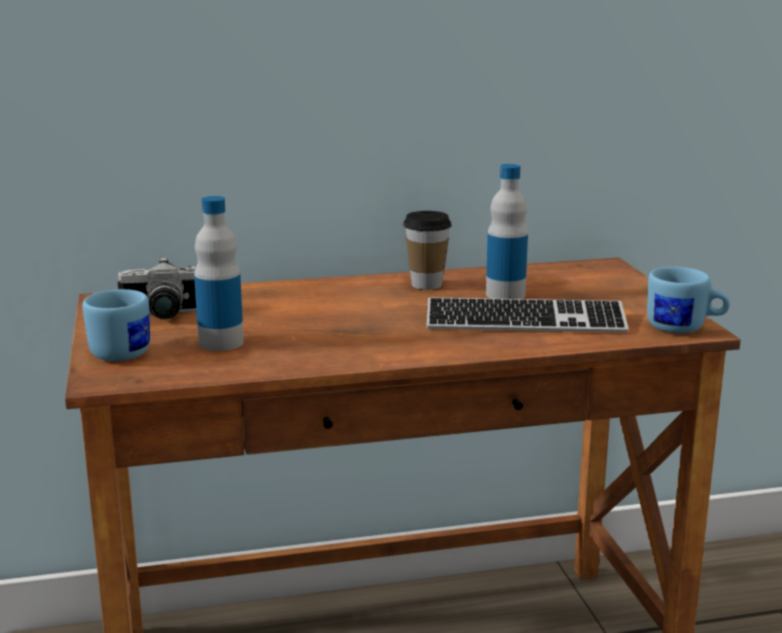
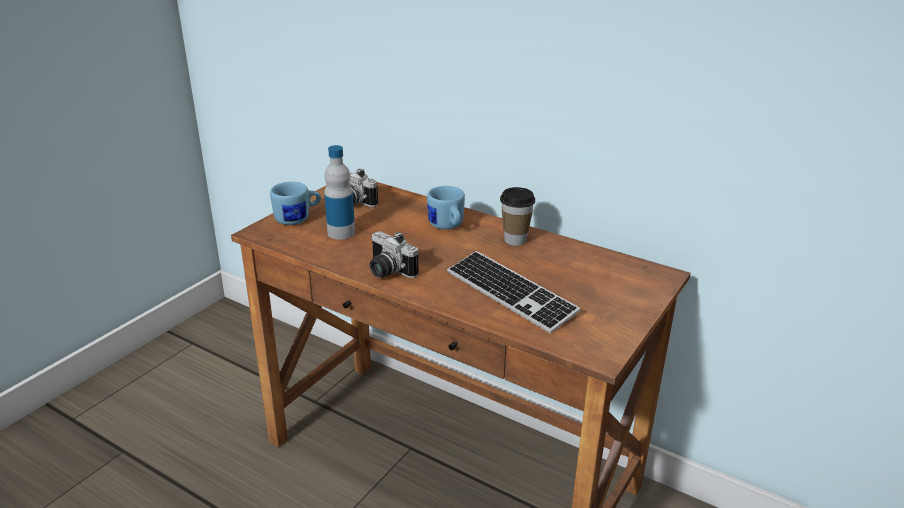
camera: 45 degrees right, 10 degrees up
bottle [486,164,528,299] -> none
blue mug [647,267,730,333] -> blue mug moved to [427,186,465,230]
none -> camera [369,231,418,278]

